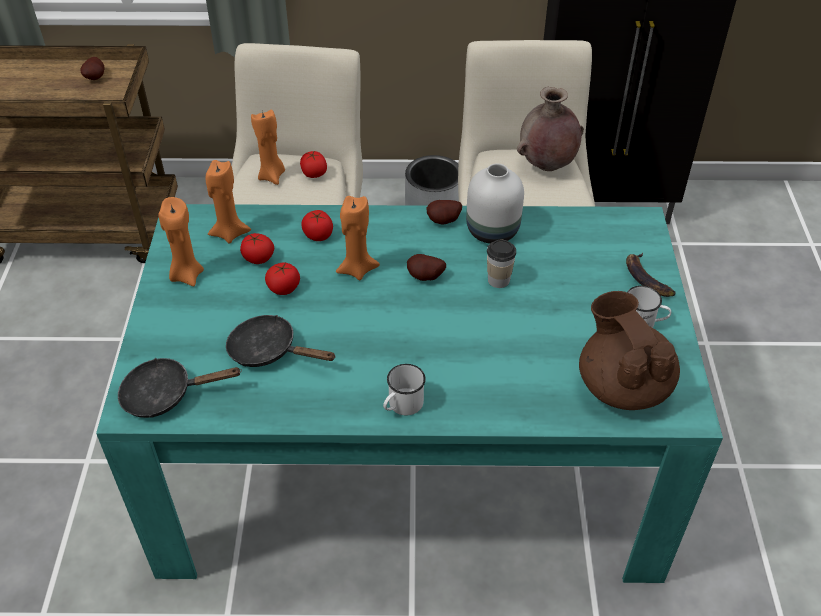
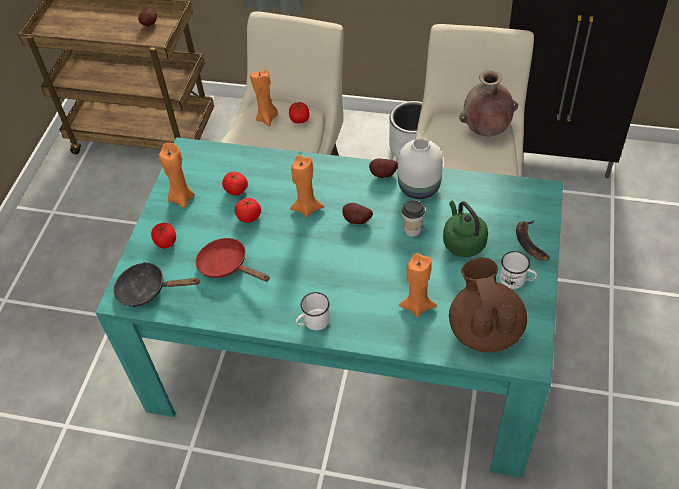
camera: 15 degrees right, 5 degrees up
orange candle [206,160,251,243] -> orange candle moved to [399,253,437,317]
black frying pan [226,315,336,367] -> red frying pan [196,238,270,282]
tomato [301,210,333,241] -> tomato moved to [151,223,176,249]
none -> green kettle [443,200,488,257]

